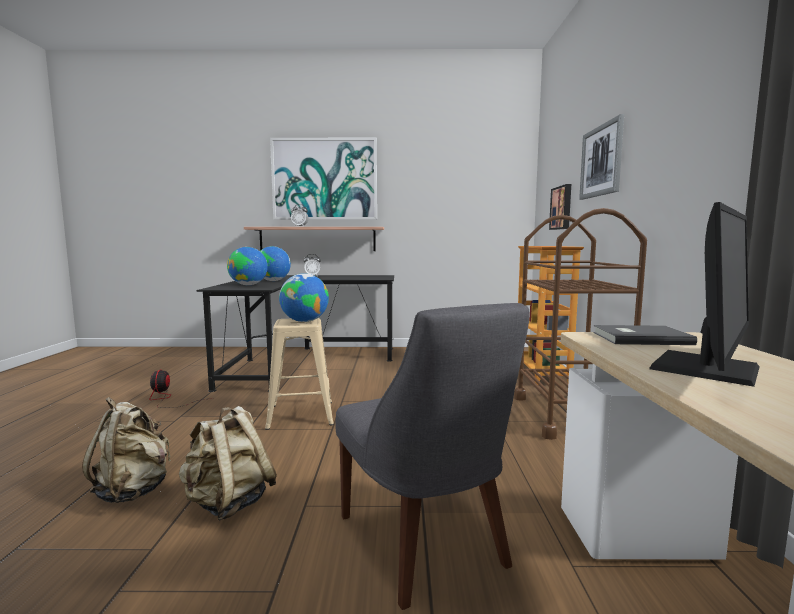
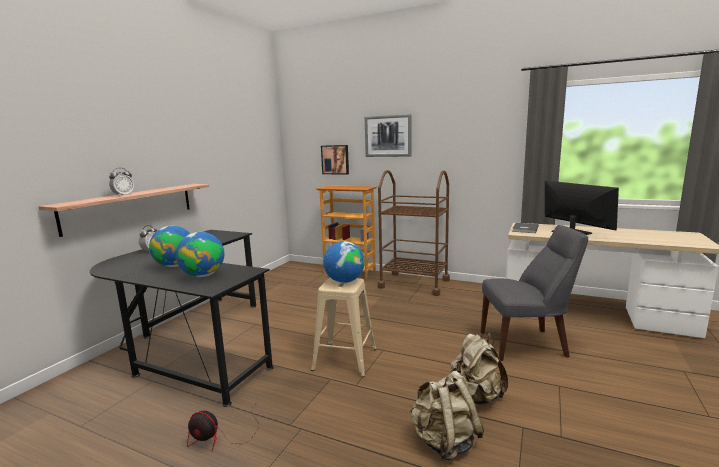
camera: 65 degrees left, 5 degrees up
picture [270,138,377,220] -> none

